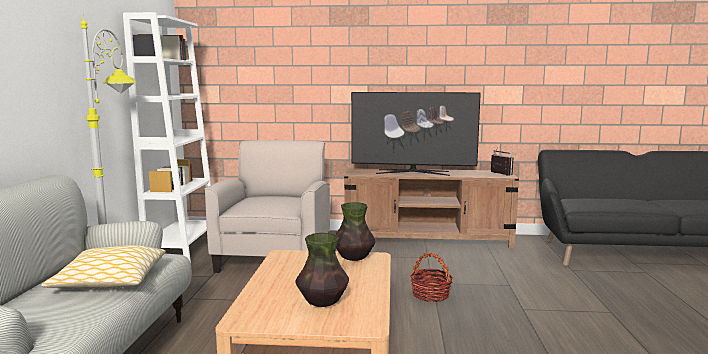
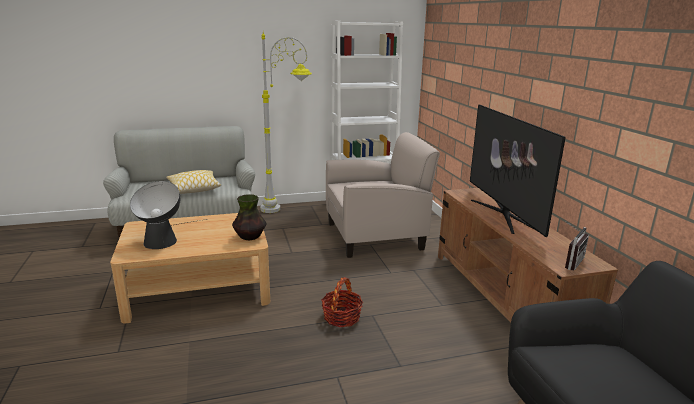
camera: 70 degrees right, 10 degrees up
vase [296,233,349,307] -> table lamp [130,181,208,249]

